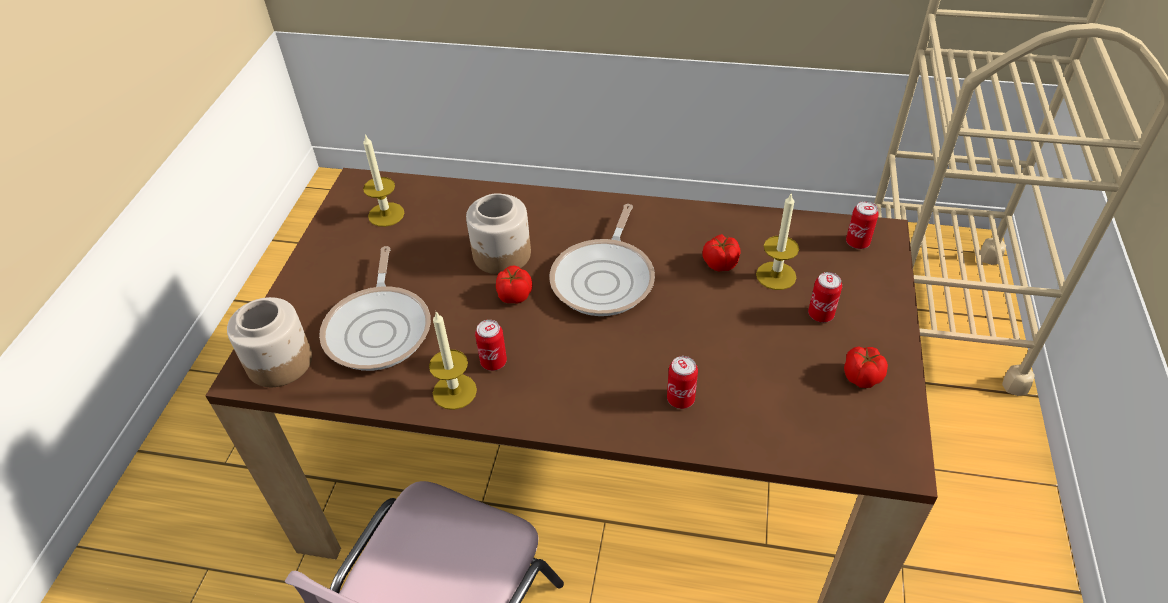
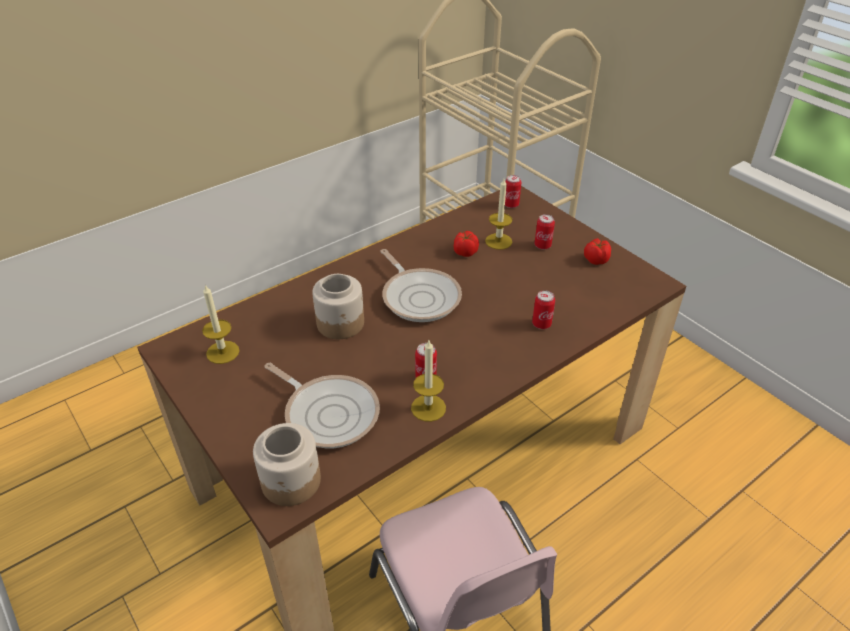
camera: 50 degrees left, 5 degrees down
tomato [496,265,532,303] -> none

